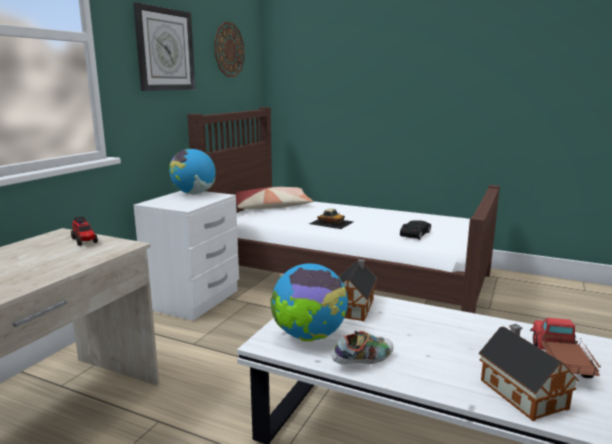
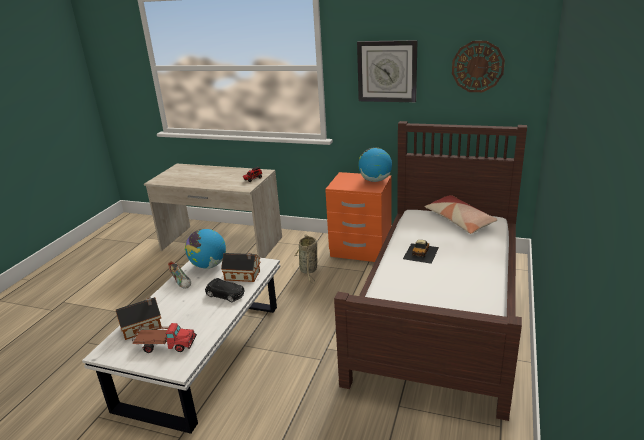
camera: 85 degrees right, 10 degrees up
white nightstand [134,191,239,321] -> orange nightstand [325,172,391,262]
black toy car [400,220,431,239] -> black toy car moved to [205,278,245,302]
none -> basket [295,235,317,283]

